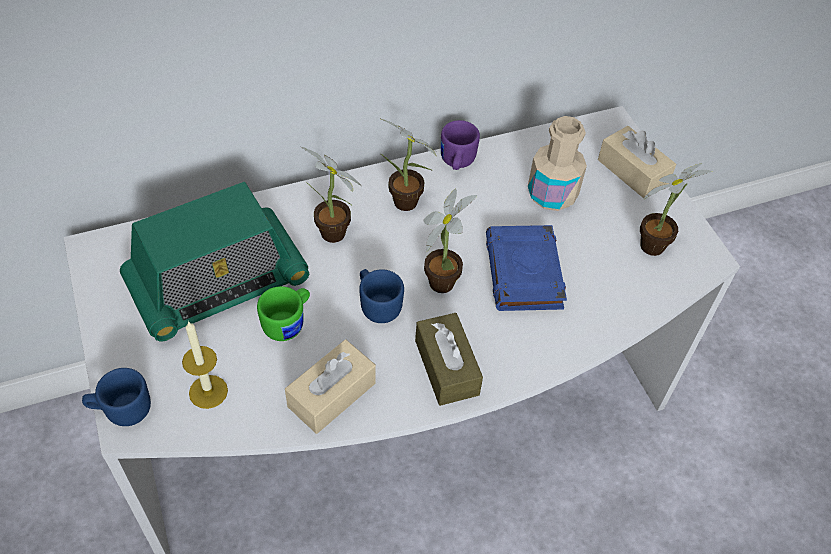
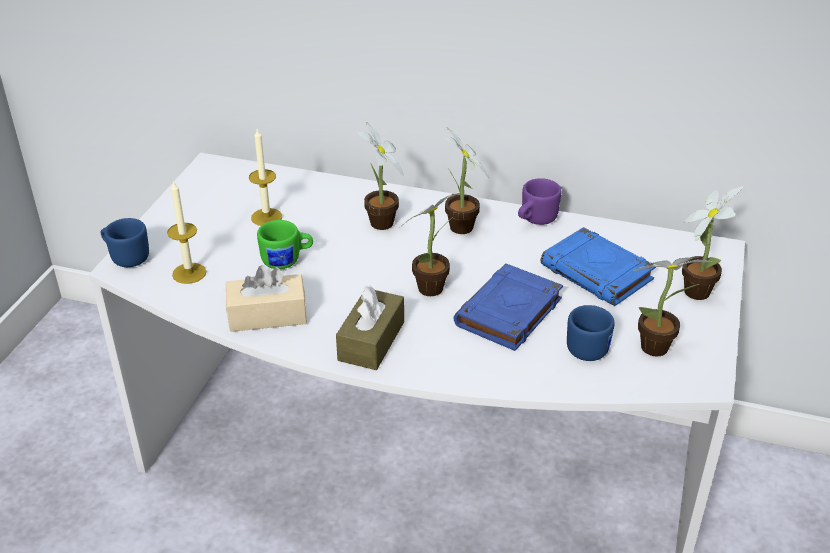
camera: 40 degrees right, 15 degrees down
radio [120,182,309,341] -> candle [249,129,282,226]
blue mug [359,269,404,323] -> blue mug moved to [567,305,614,361]
beige bottle [528,116,587,211] -> blue book [541,227,656,306]
beige tissue box [598,126,676,198] -> potted plant [682,186,744,300]

